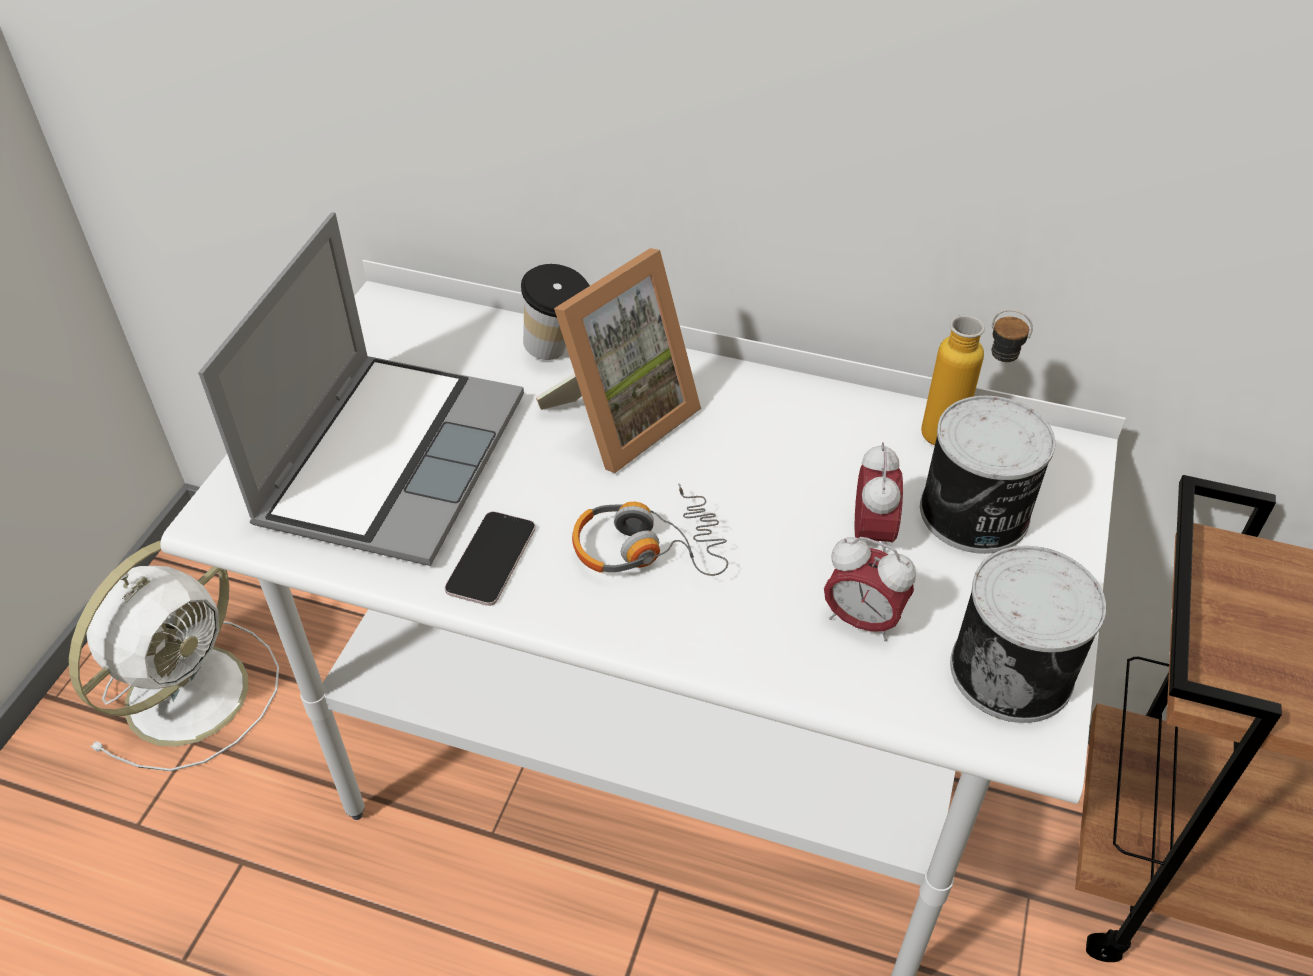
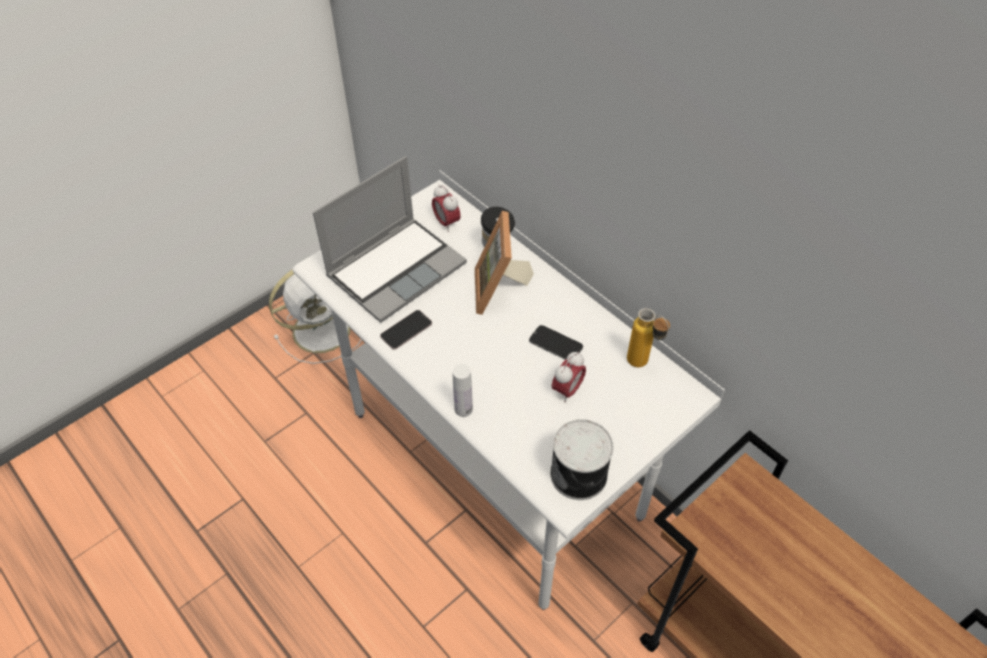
camera: 30 degrees right, 5 degrees up
picture frame [536,248,701,473] -> picture frame turned 105 degrees clockwise [475,211,534,315]
headphones [572,483,728,576] -> none
alarm clock [824,537,916,641] -> alarm clock moved to [432,185,461,232]
can [920,396,1055,554] -> none
none -> white bottle [453,364,473,417]
none -> phone [529,325,583,360]

